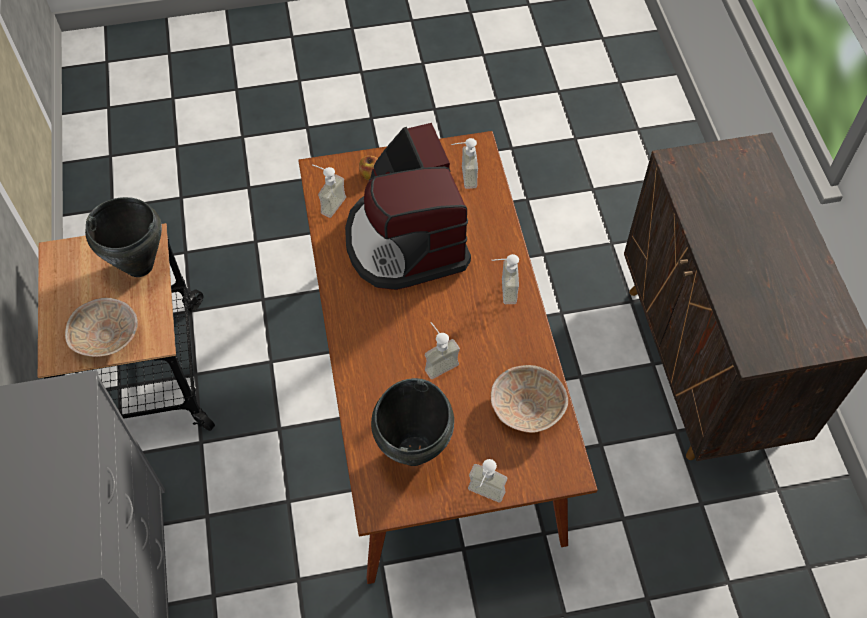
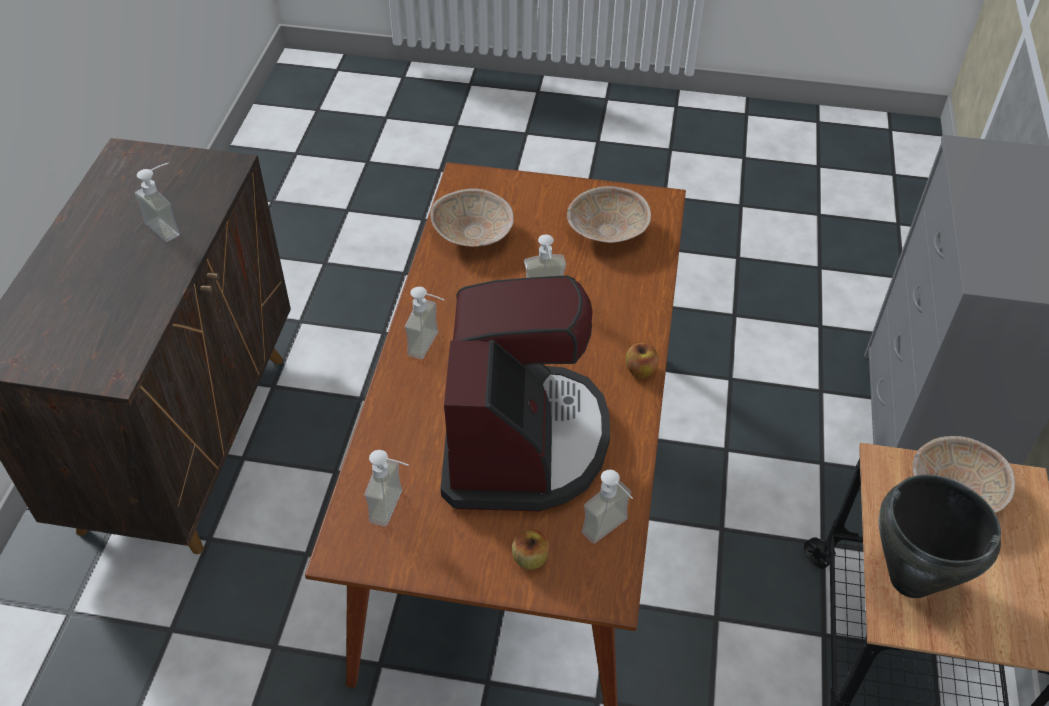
camera: 160 degrees left, 10 degrees down
black cooking pot [371,378,454,466] -> beige bowl [567,186,651,243]
soap dispenser [468,459,507,502] -> soap dispenser moved to [135,163,179,242]
none -> apple [626,343,658,377]

